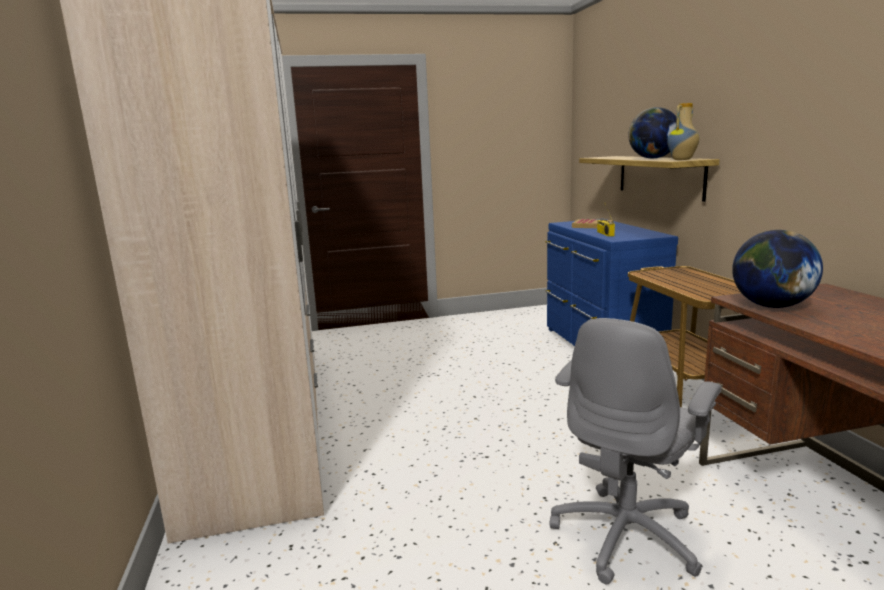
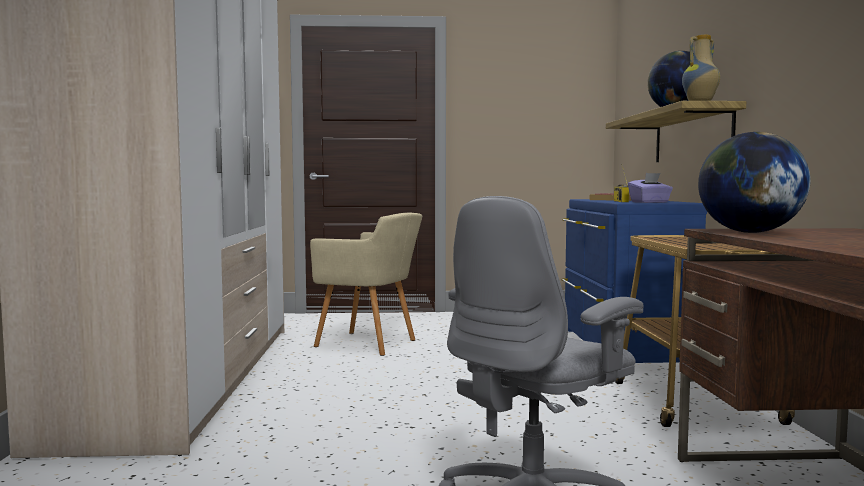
camera: 10 degrees right, 10 degrees down
none -> beige armchair [310,213,422,356]
none -> purple tissue box [628,173,673,203]

